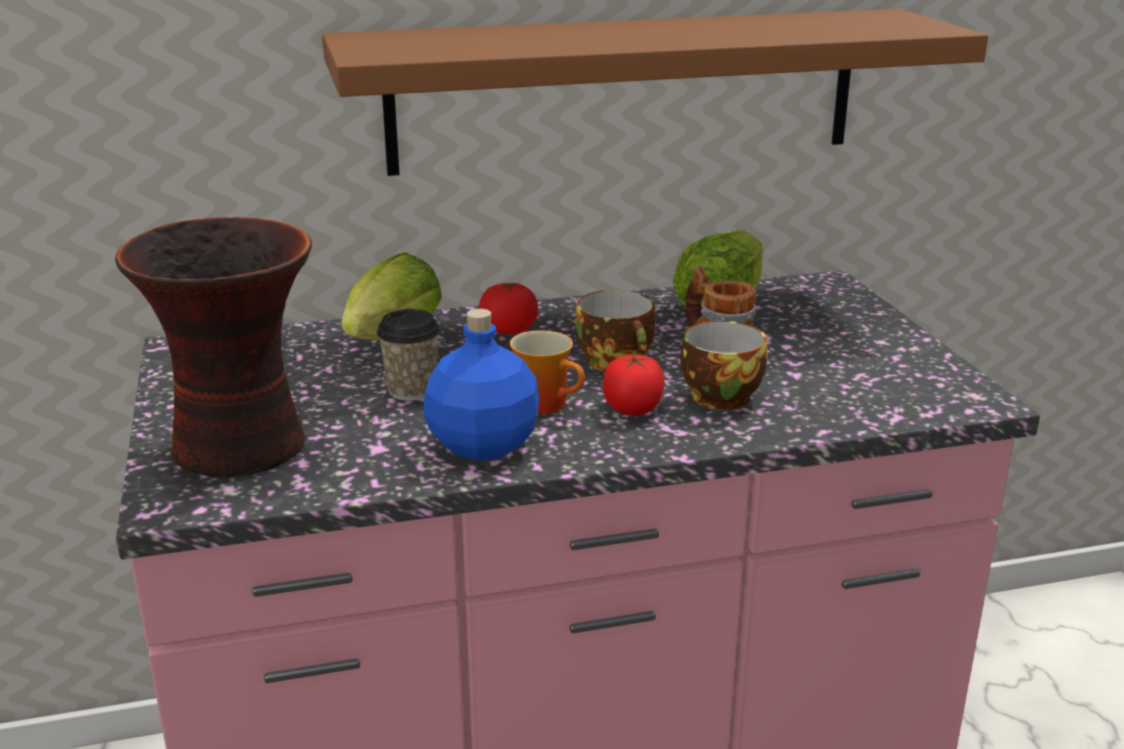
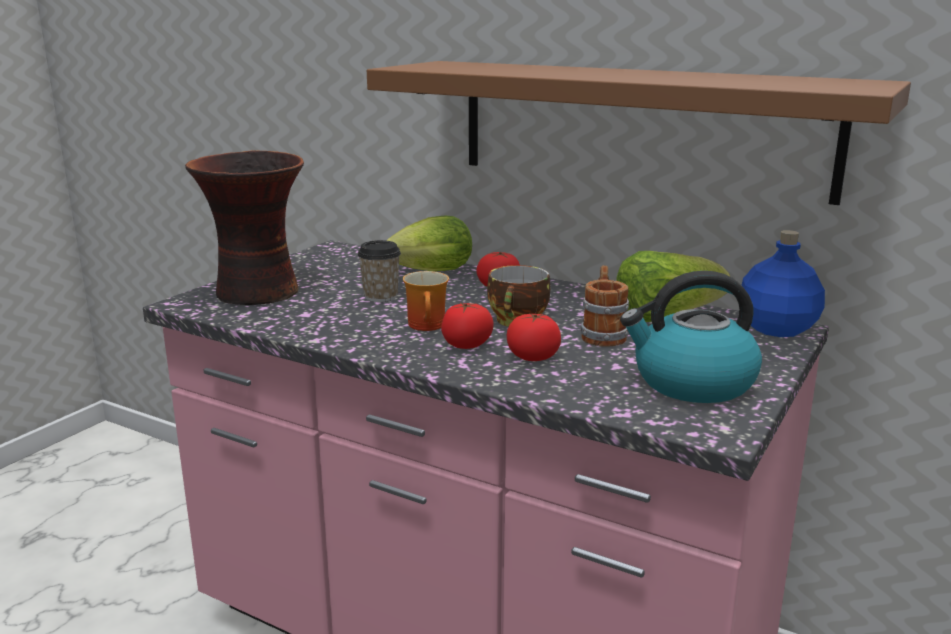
camera: 45 degrees right, 5 degrees down
blue bottle [423,309,539,461] -> blue bottle moved to [742,230,825,337]
cup [680,321,767,410] -> tomato [507,313,561,361]
none -> kettle [620,271,762,403]

